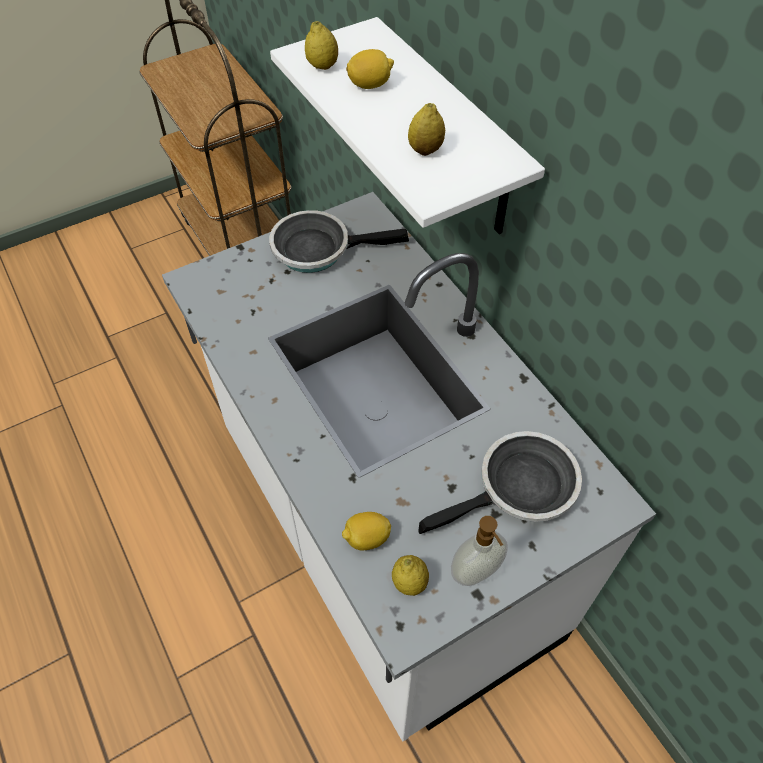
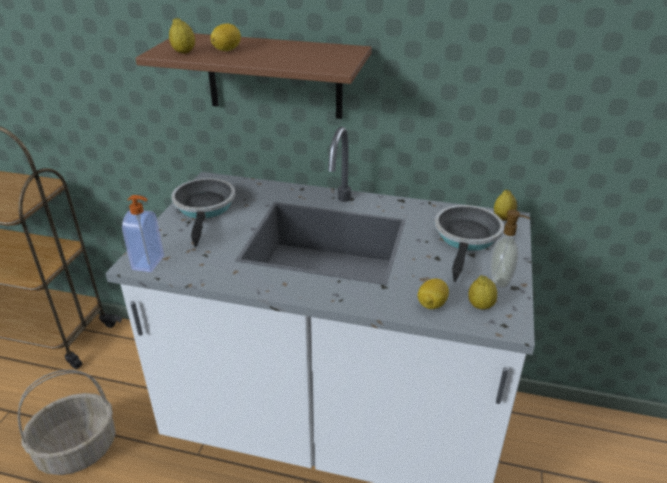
camera: 45 degrees left, 20 degrees down
frying pan [269,210,409,273] -> frying pan turned 135 degrees clockwise [171,178,235,247]
white shelf [270,17,545,234] -> brown shelf [135,33,372,119]
lemon [408,103,445,156] -> lemon moved to [494,190,517,221]
none -> basket [18,370,116,475]
none -> soap dispenser [122,195,164,272]

